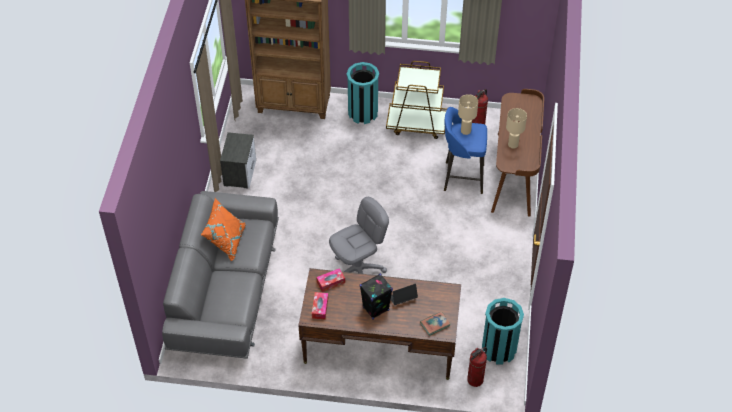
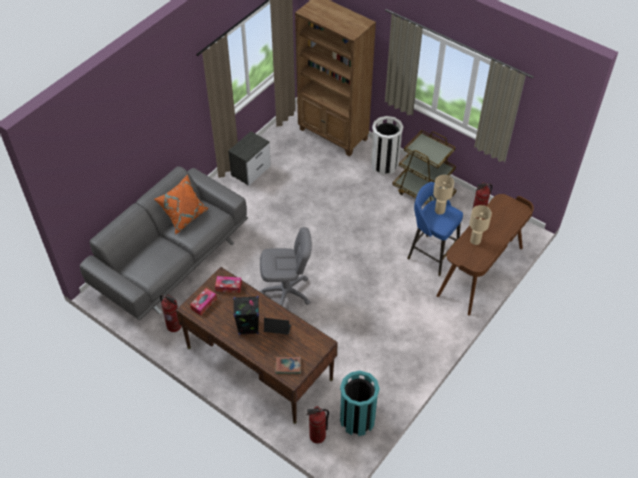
camera: 30 degrees right, 0 degrees up
turquoise trash can [347,62,379,124] -> white trash can [371,116,403,175]
none -> fire extinguisher [160,294,181,332]

